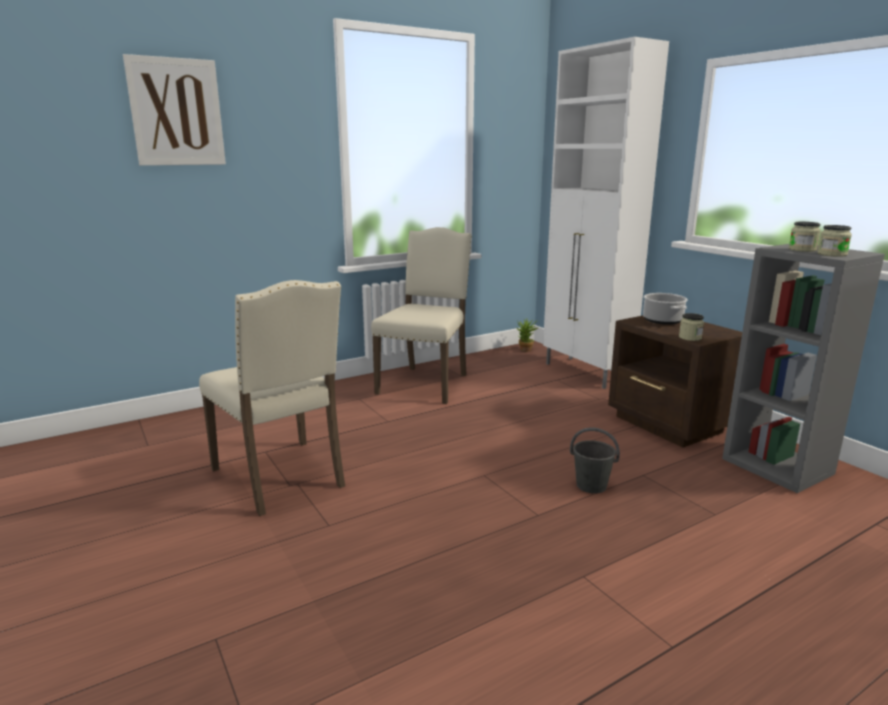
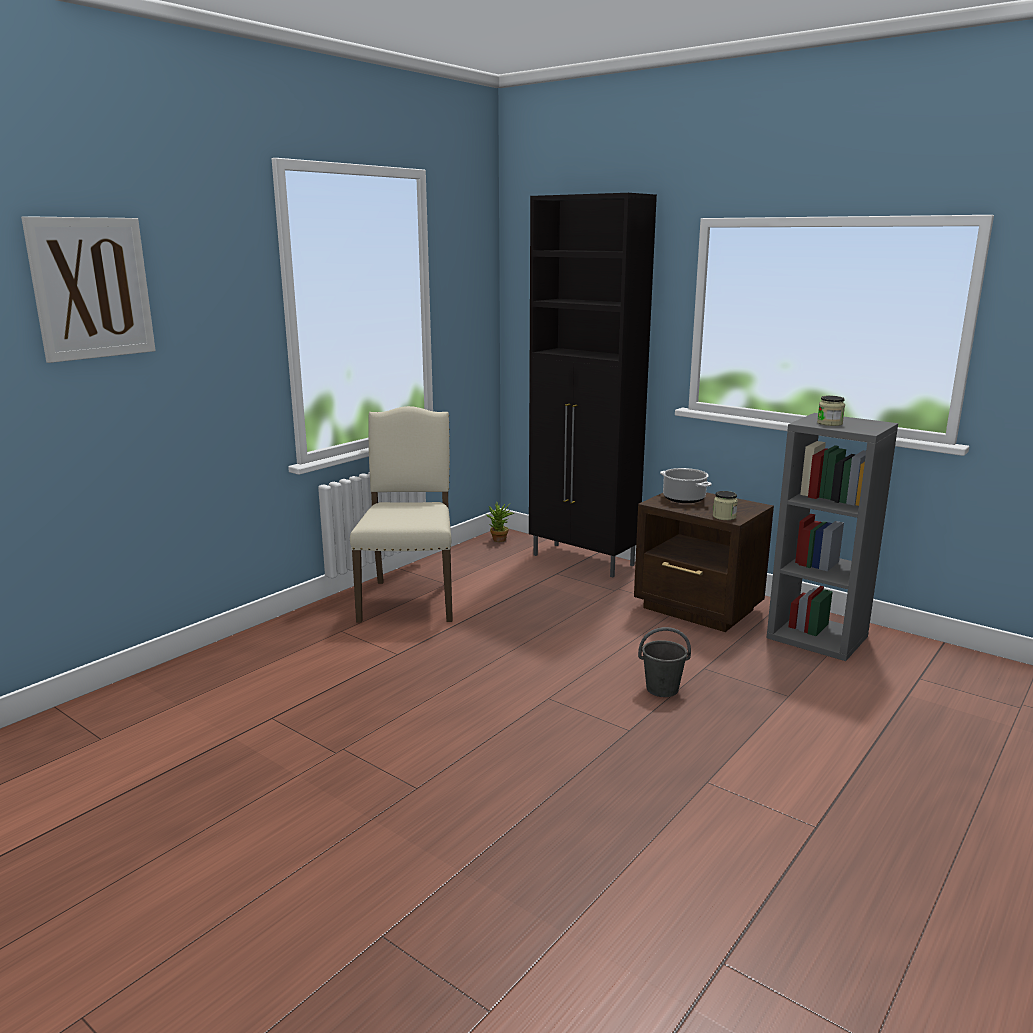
camera: 20 degrees left, 0 degrees up
beige chair [199,280,345,516] -> none
white cabinet [543,37,669,389] -> black cabinet [529,193,657,577]
jar [817,225,852,257] -> none

